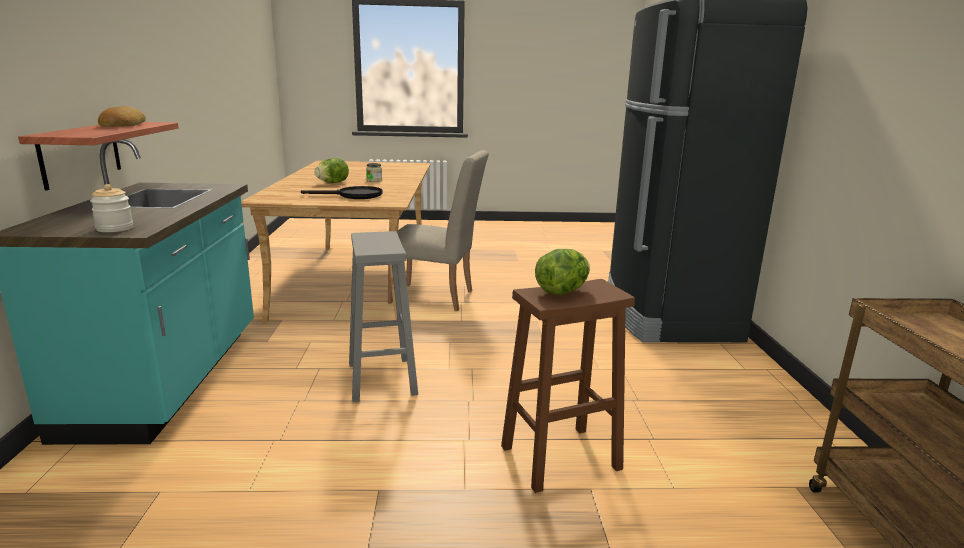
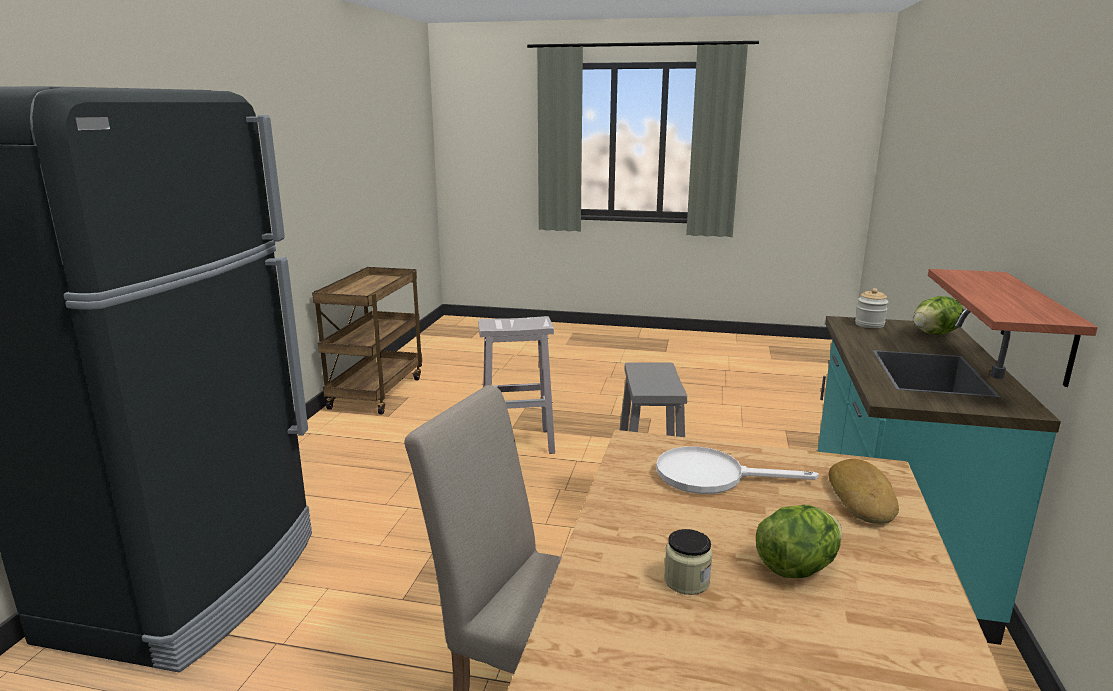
camera: 165 degrees left, 0 degrees up
bread [98,106,146,127] -> bread moved to [829,459,899,524]
black frying pan [301,186,383,199] -> white frying pan [656,446,819,494]
brown stool [501,279,635,493] -> white stool [478,316,555,454]
lettuce [535,249,590,295] -> lettuce moved to [913,296,964,335]

